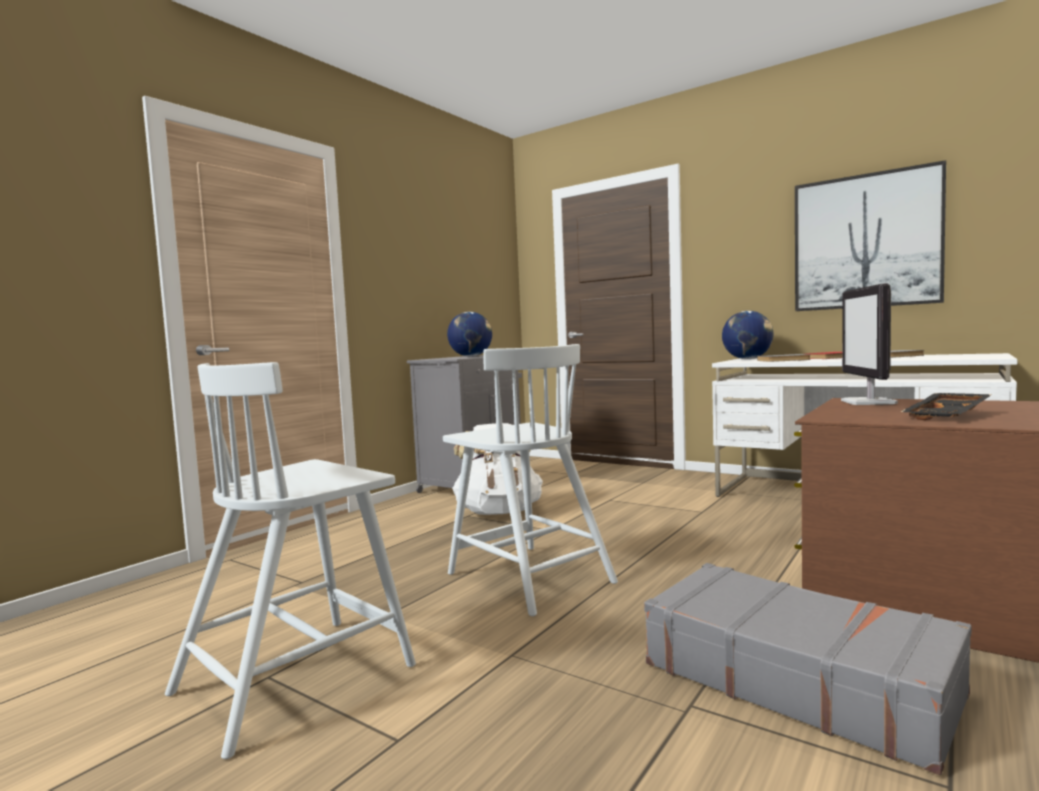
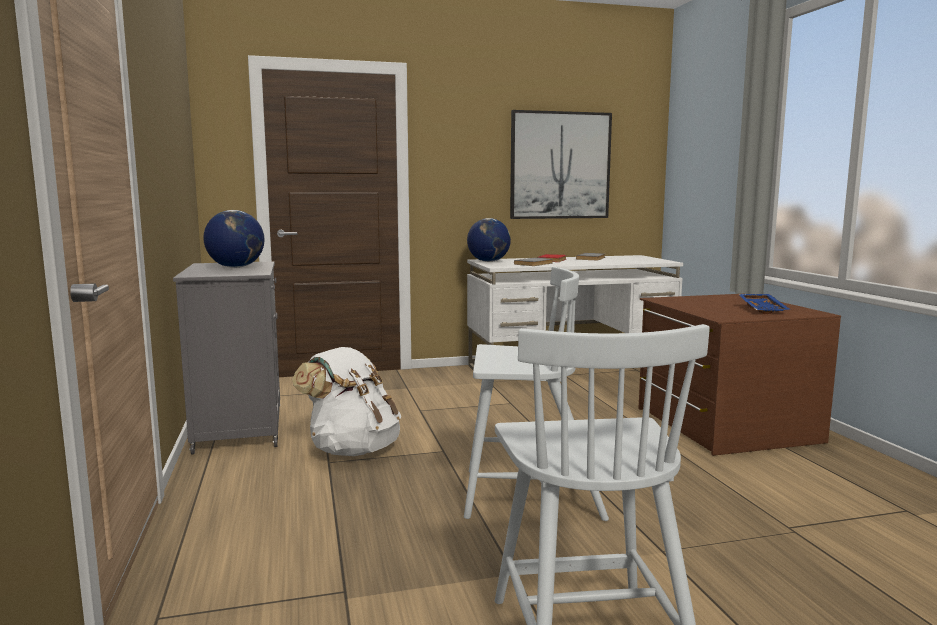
camera: 50 degrees left, 5 degrees up
grey suitcase [644,563,972,775] -> none
monitor [841,283,898,405] -> none
black tray [901,393,992,420] -> blue tray [738,294,790,314]

